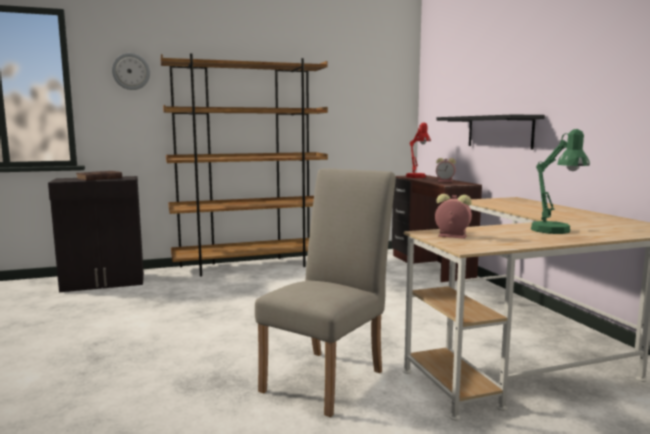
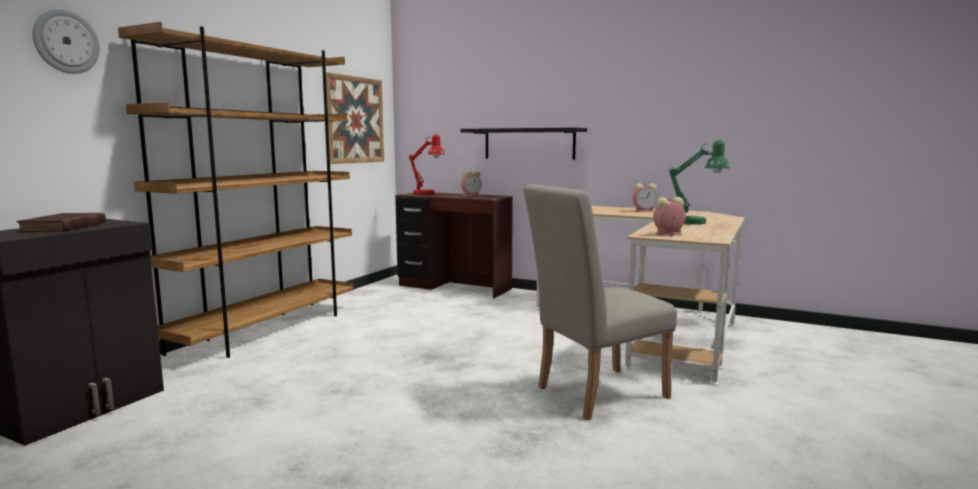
camera: 45 degrees left, 0 degrees up
beige chair [255,168,396,417] -> beige chair turned 105 degrees counterclockwise [523,184,677,420]
none -> picture [326,72,384,164]
none -> alarm clock [633,183,658,212]

